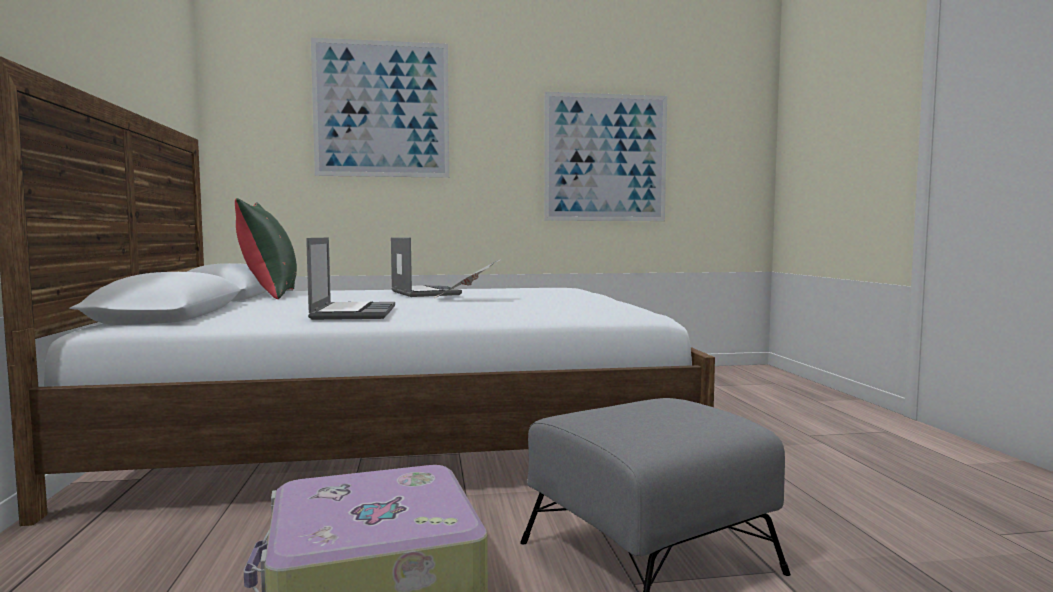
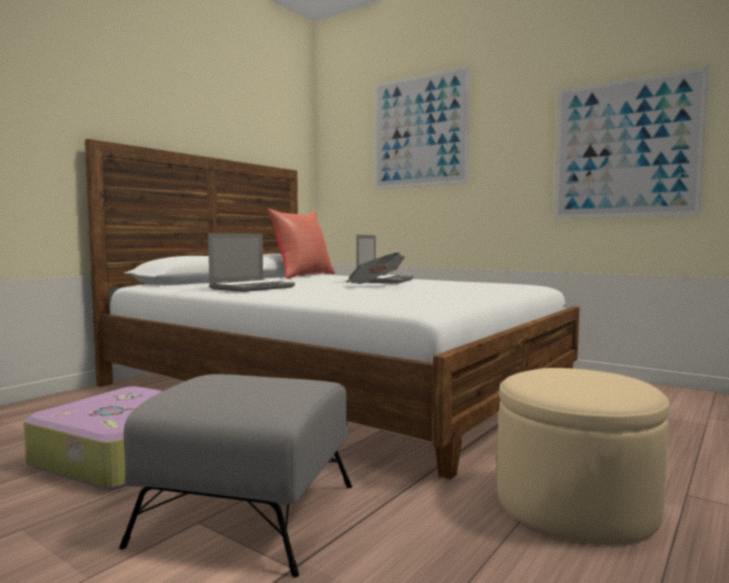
camera: 45 degrees right, 0 degrees up
green pillow [235,198,297,299] -> red pillow [268,209,335,279]
none -> beige ottoman [497,368,670,545]

